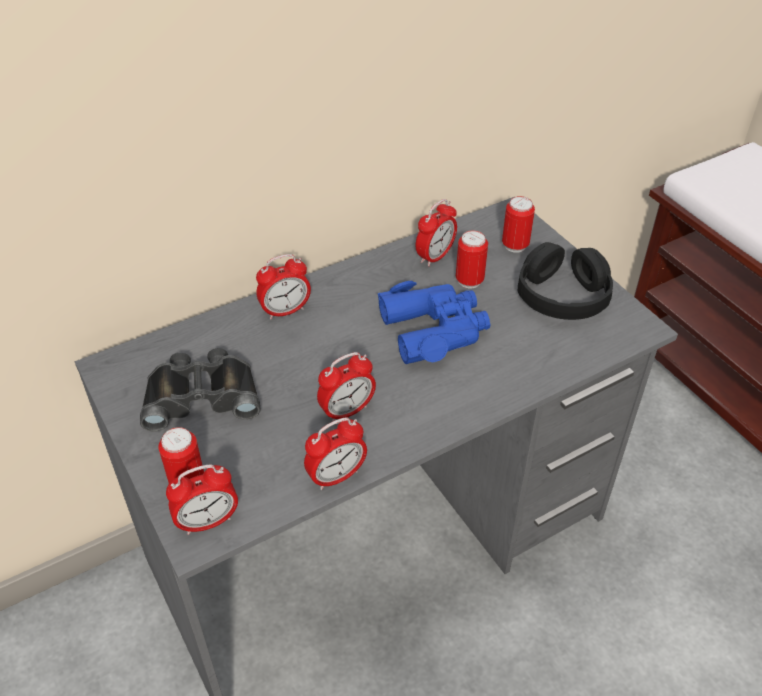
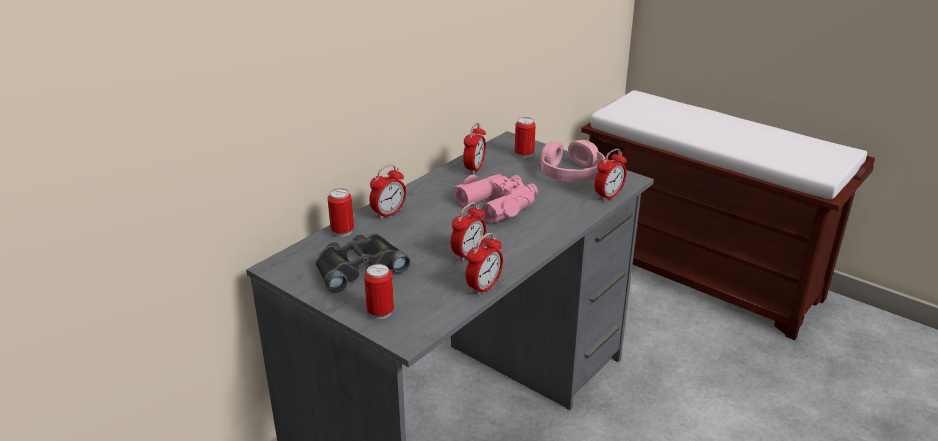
camera: 20 degrees left, 15 degrees down
alarm clock [166,465,238,535] -> alarm clock moved to [594,149,627,202]
blue binoculars [378,281,491,364] -> pink binoculars [454,174,538,224]
can [456,231,488,288] -> can moved to [328,189,354,236]
black headphones [518,242,613,320] -> pink headphones [540,140,605,182]

